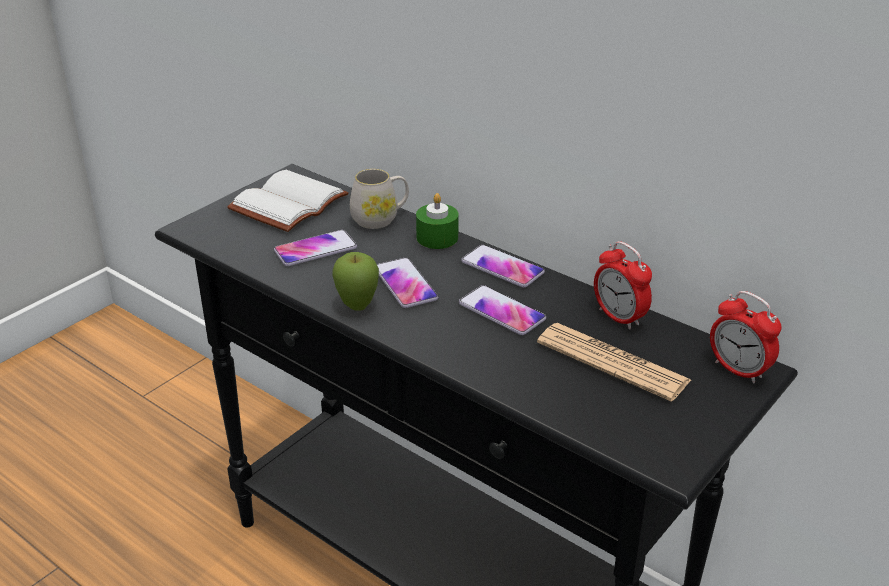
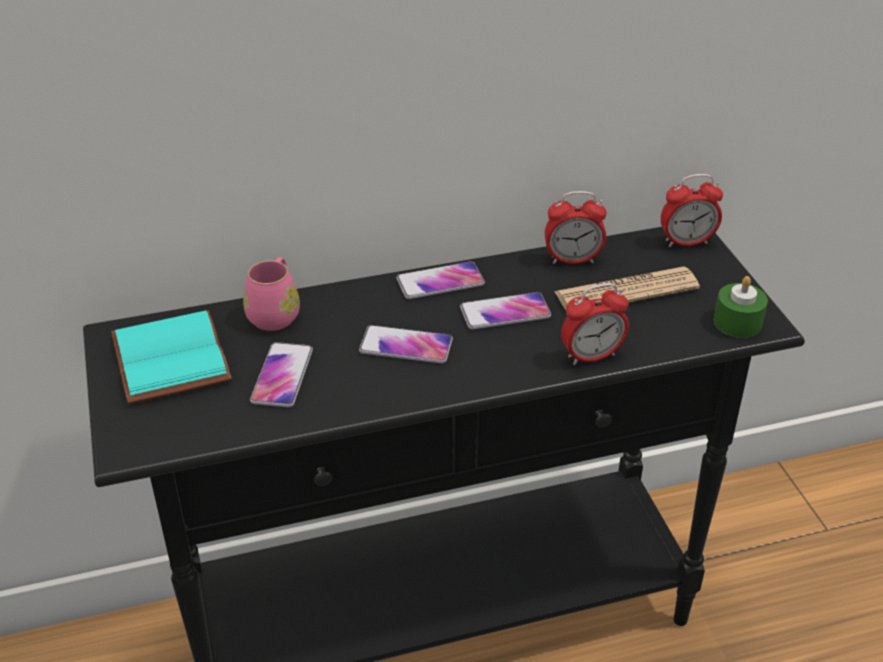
camera: 55 degrees left, 5 degrees up
white book [227,170,348,232] -> turquoise book [111,310,232,404]
apple [332,252,379,311] -> none
white mug [350,169,409,229] -> pink mug [243,257,300,331]
green candle [416,193,459,249] -> green candle moved to [714,276,768,338]
none -> alarm clock [561,283,629,365]

